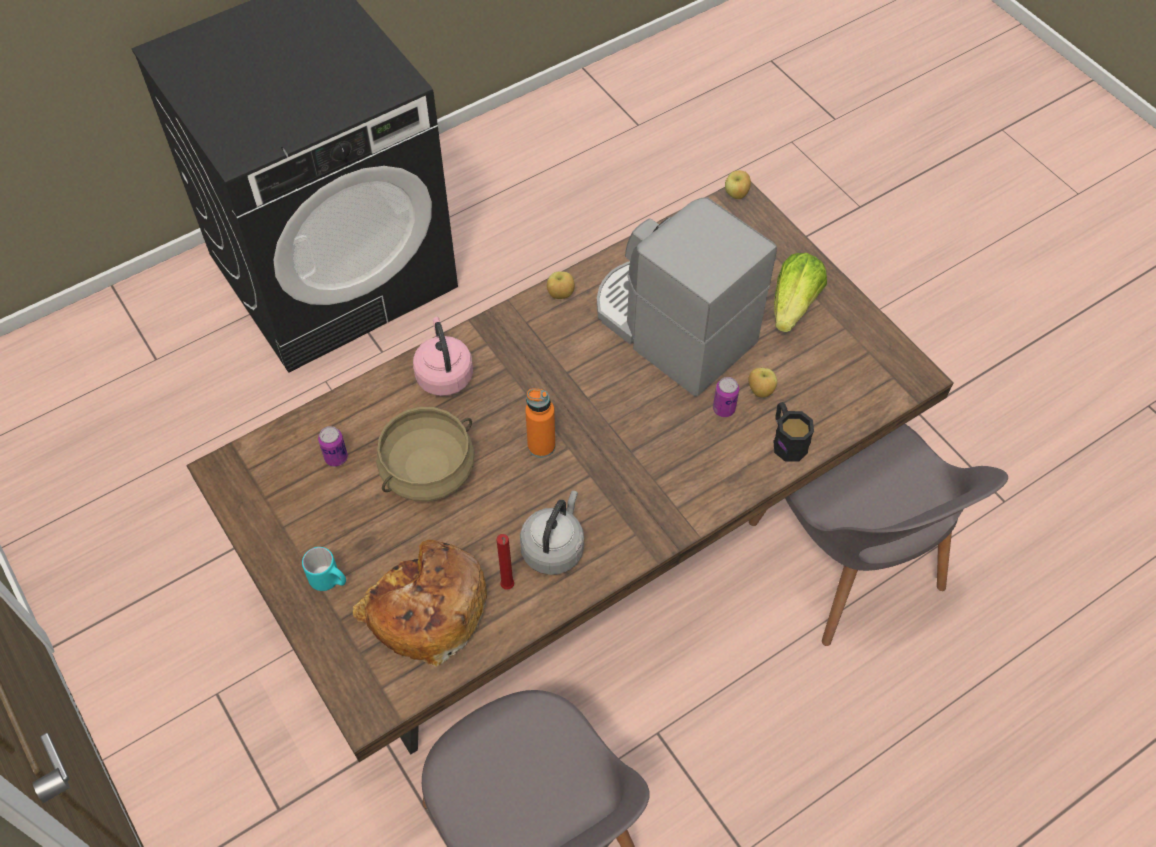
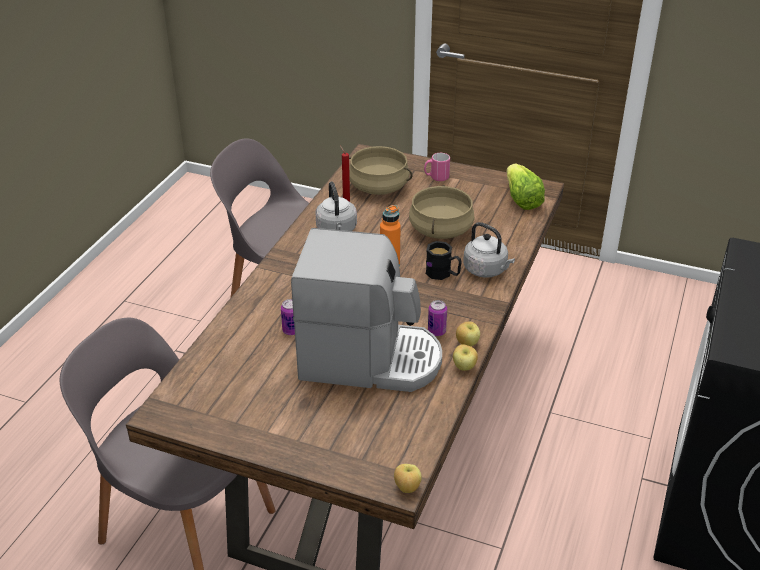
camera: 145 degrees right, 20 degrees down
turquoise mug [302,547,346,591] -> pink mug [424,153,450,181]
can [318,426,348,467] -> can moved to [428,300,447,336]
bread [353,540,487,666] -> beige cooking pot [349,146,412,195]
pink kettle [413,317,473,396] -> grey kettle [463,222,515,278]
apple [748,368,777,397] -> apple moved to [453,344,478,371]
black mug [773,402,814,462] -> black mug moved to [426,241,462,280]
lettuce [774,253,827,332] -> lettuce moved to [507,163,545,210]

